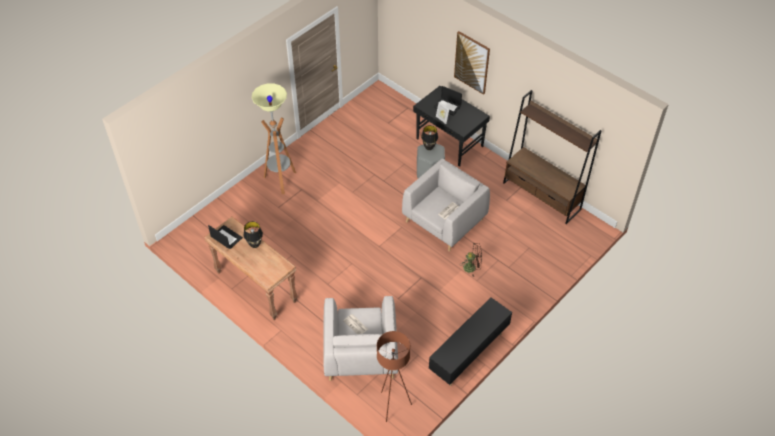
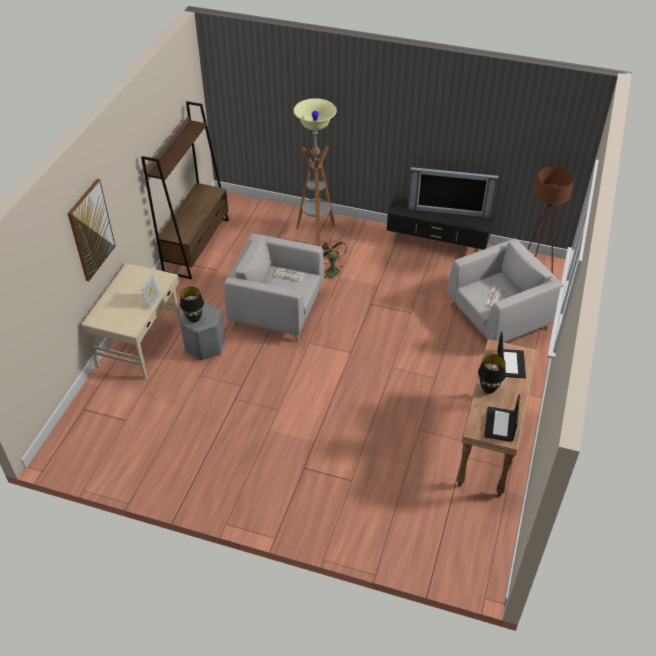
camera: 115 degrees left, 5 degrees down
floor lamp [252,83,296,194] -> floor lamp moved to [294,98,337,247]
black desk [413,86,490,167] -> beige desk [81,263,180,379]
laptop [434,86,462,116] -> laptop moved to [497,332,526,378]
none -> television [407,167,498,218]

